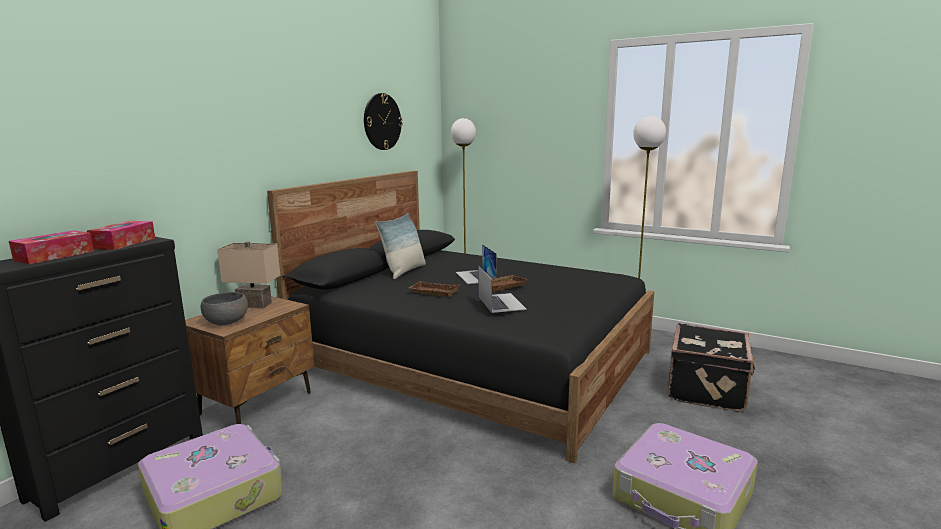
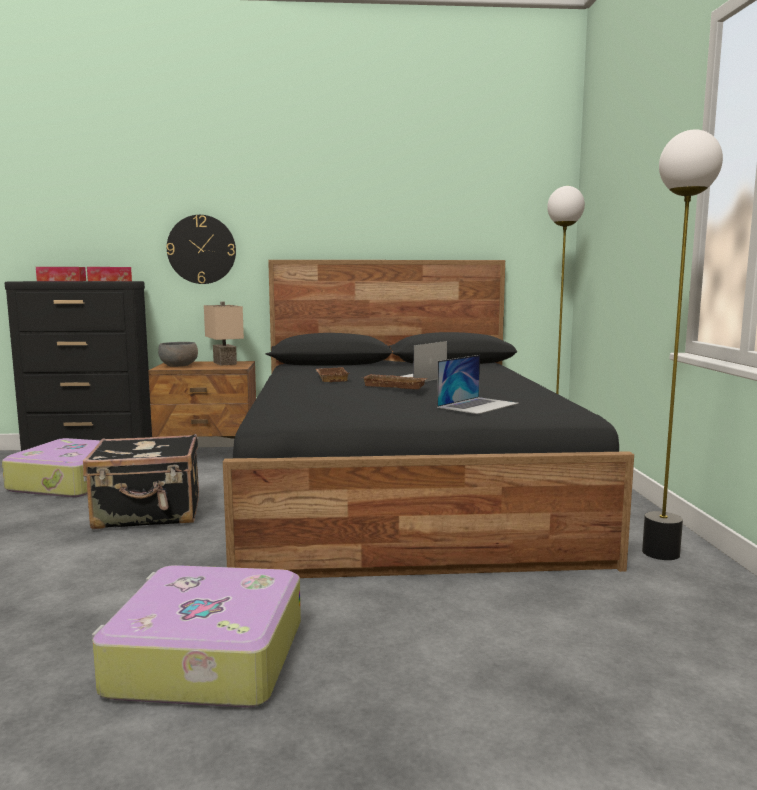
camera: 55 degrees right, 5 degrees down
wall clock [364,93,403,150] -> wall clock moved to [167,215,236,284]
pillow [375,213,426,279] -> none
laptop [478,266,527,313] -> laptop moved to [437,355,519,414]
black suitcase [668,323,755,412] -> black suitcase moved to [83,434,199,529]

